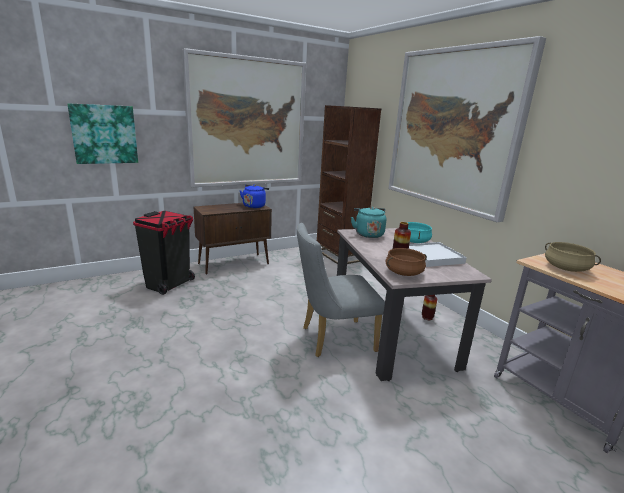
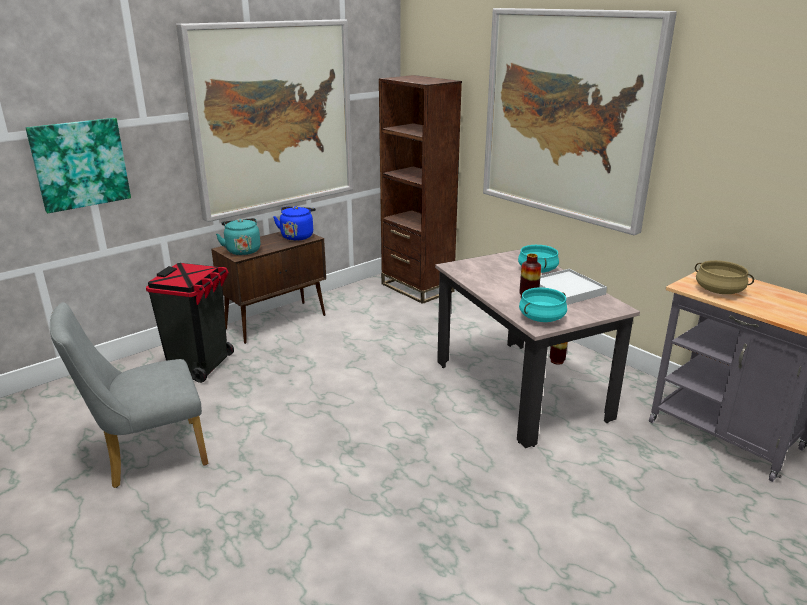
camera: 10 degrees left, 5 degrees up
grey chair [297,223,385,357] -> grey chair moved to [50,302,208,488]
turquoise kettle [351,207,386,238] -> turquoise kettle moved to [216,218,261,255]
brown cooking pot [386,248,427,276] -> turquoise cooking pot [519,287,567,322]

